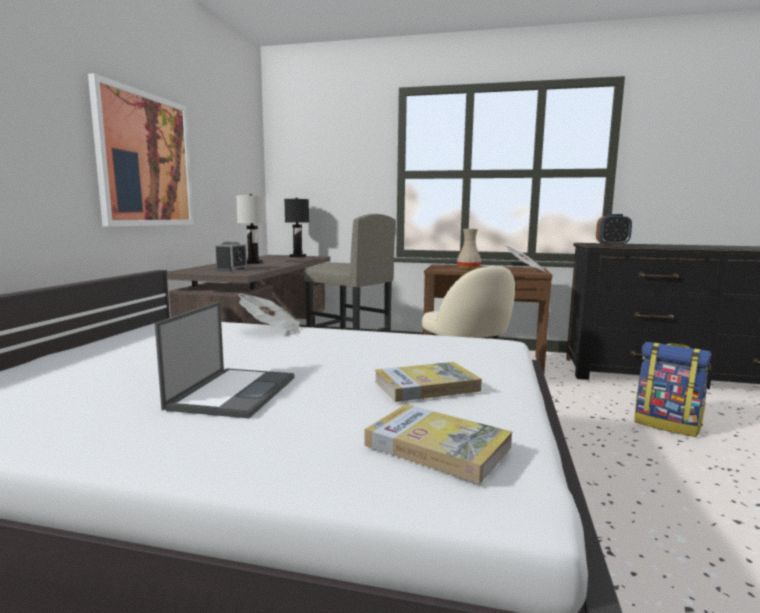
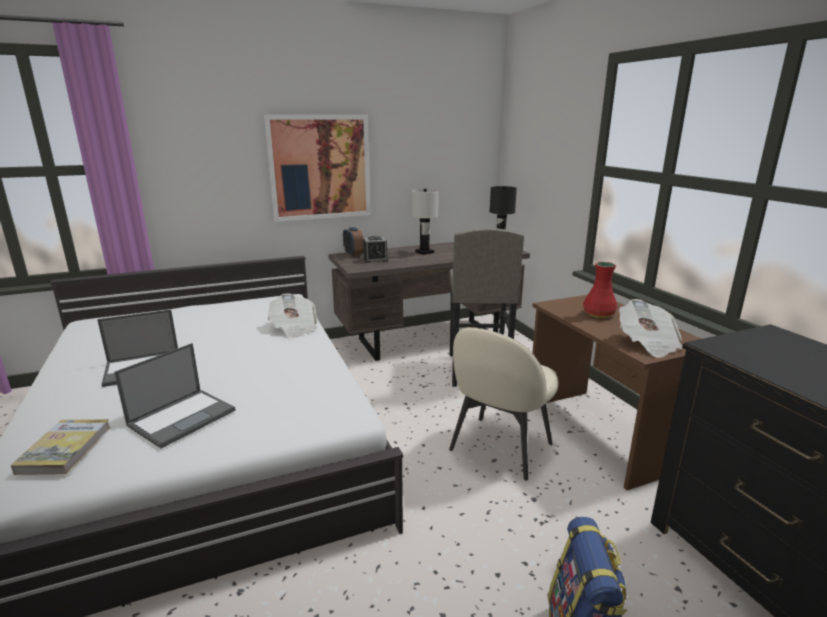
camera: 55 degrees right, 10 degrees up
book [375,362,482,402] -> laptop [114,343,235,449]
beige vase [457,229,481,269] -> red vase [583,262,617,318]
alarm clock [596,214,632,246] -> alarm clock moved to [343,227,364,257]

